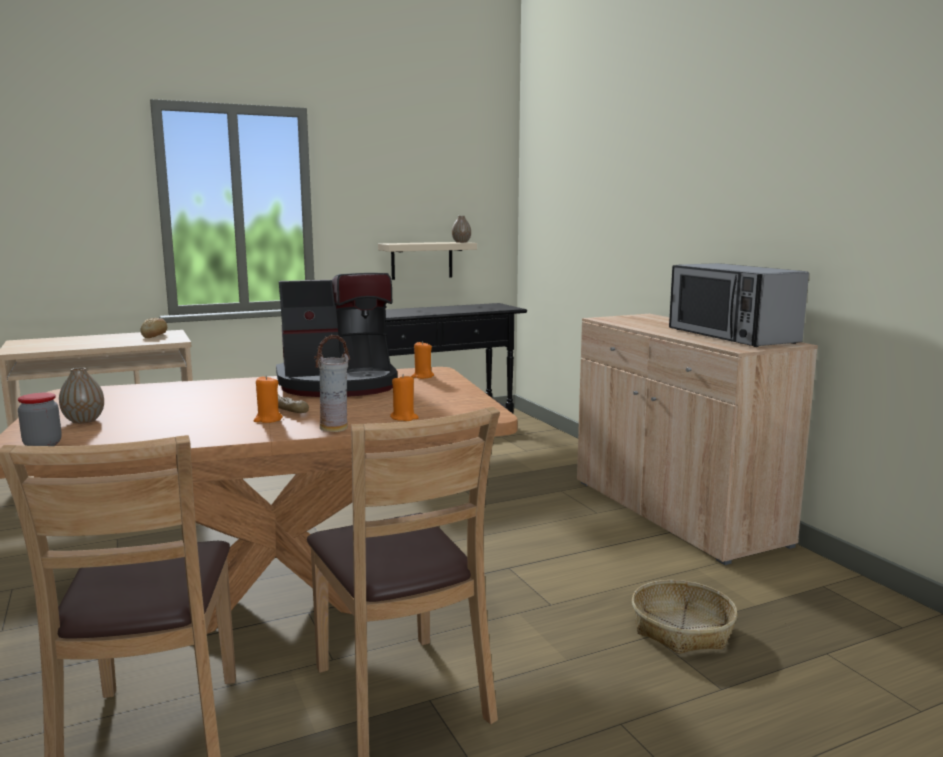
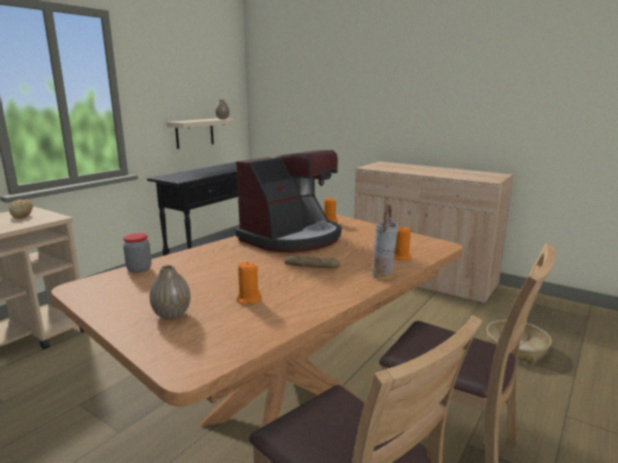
camera: 30 degrees left, 5 degrees up
jar [18,393,62,446] -> jar moved to [123,233,152,273]
orange candle [253,375,283,423] -> orange candle moved to [236,261,262,305]
microwave [669,263,809,347] -> none

